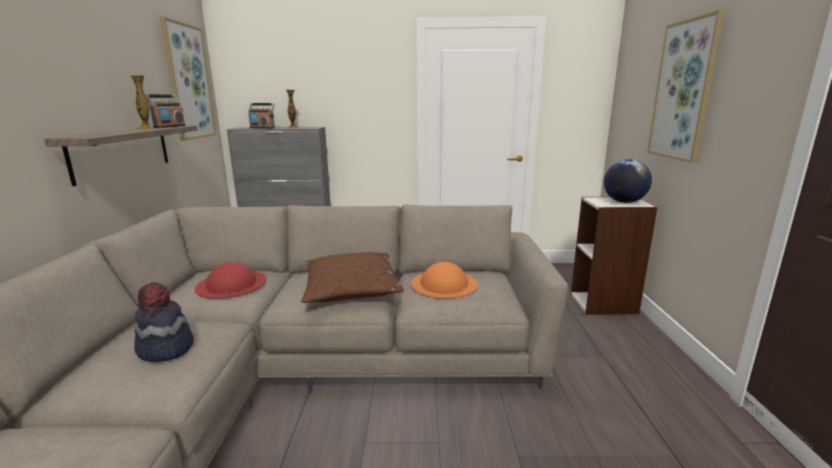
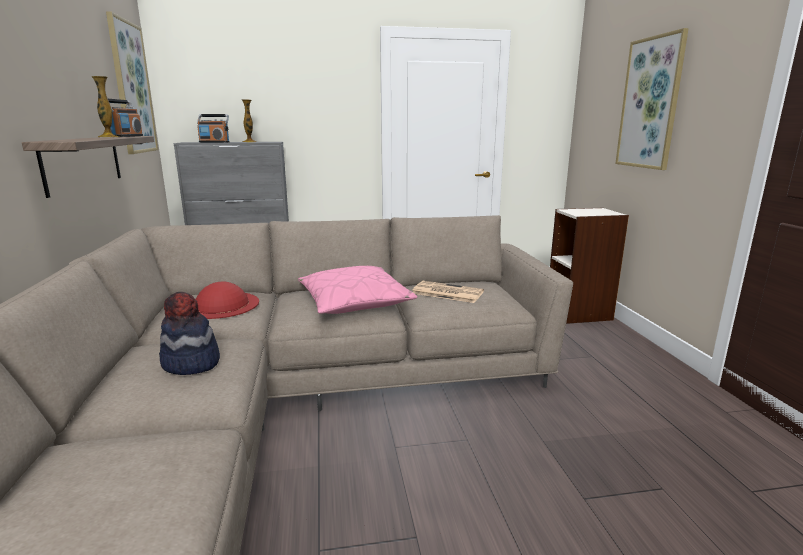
camera: 10 degrees left, 0 degrees up
brown pillow [301,252,404,303] -> pink pillow [298,266,417,314]
orange hat [411,262,478,299] -> newspaper [412,281,484,303]
globe [604,159,652,203] -> none

